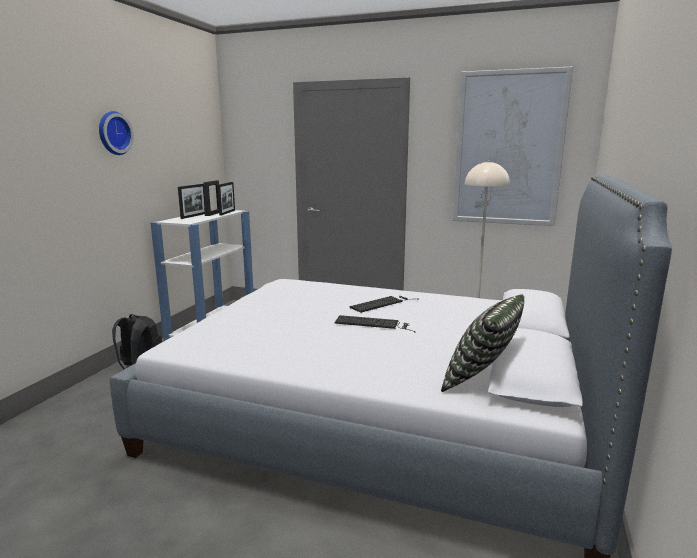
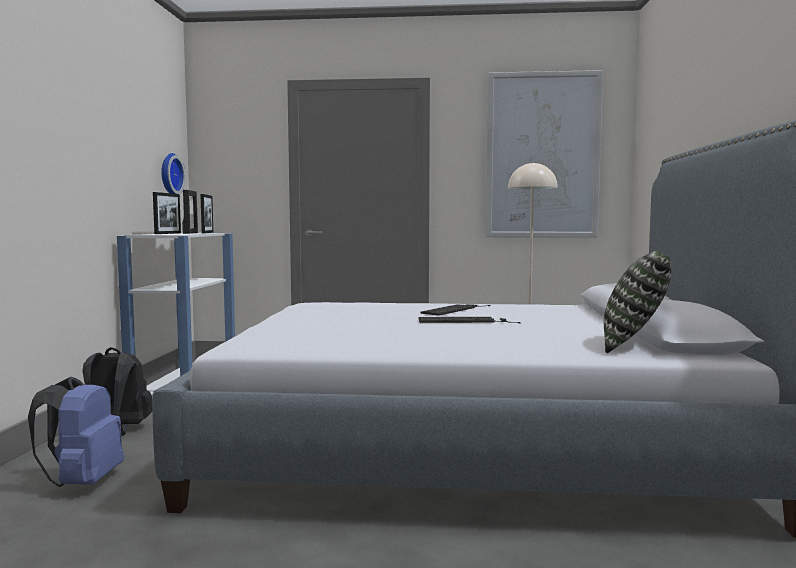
camera: 15 degrees left, 10 degrees down
wall clock [99,111,134,155] -> wall clock moved to [161,153,185,194]
none -> blue backpack [28,377,124,487]

